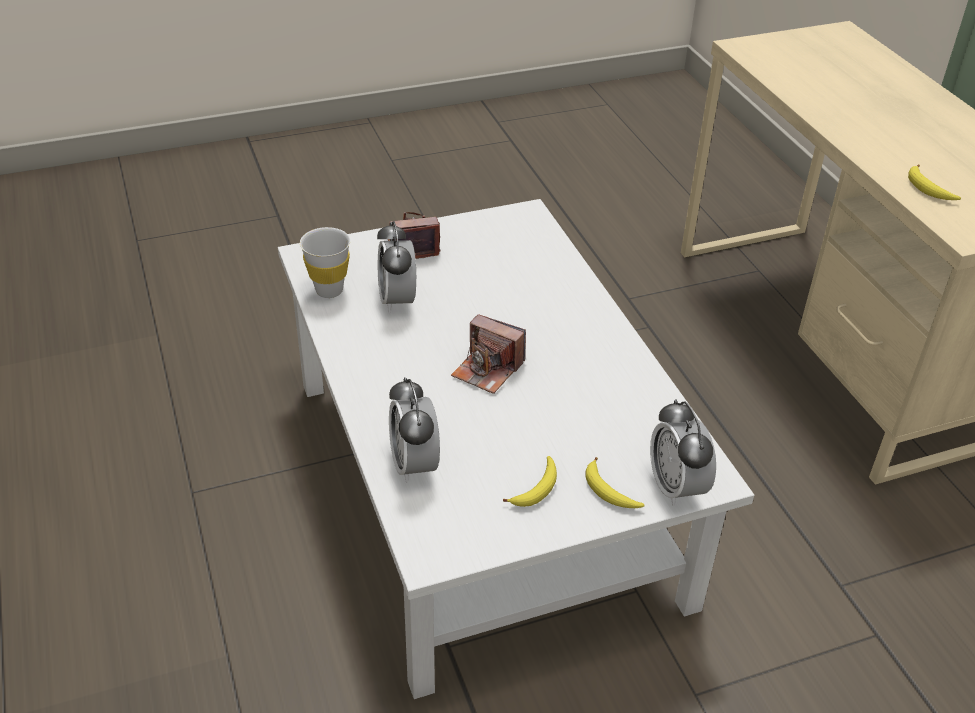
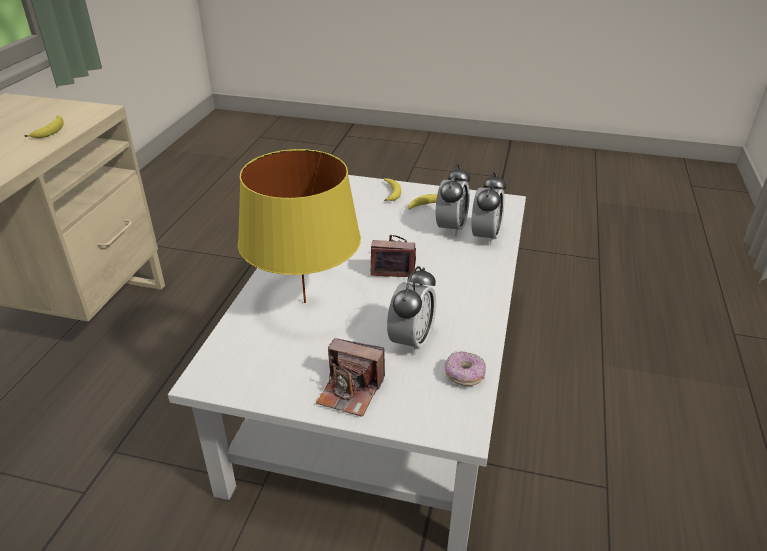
camera: 145 degrees left, 5 degrees down
white cup [300,227,350,298] -> donut [445,351,486,386]
camera [451,314,526,394] -> camera turned 60 degrees counterclockwise [371,235,416,277]
alarm clock [650,399,716,506] -> alarm clock moved to [436,164,470,236]
none -> yellow table lamp [238,149,361,303]

